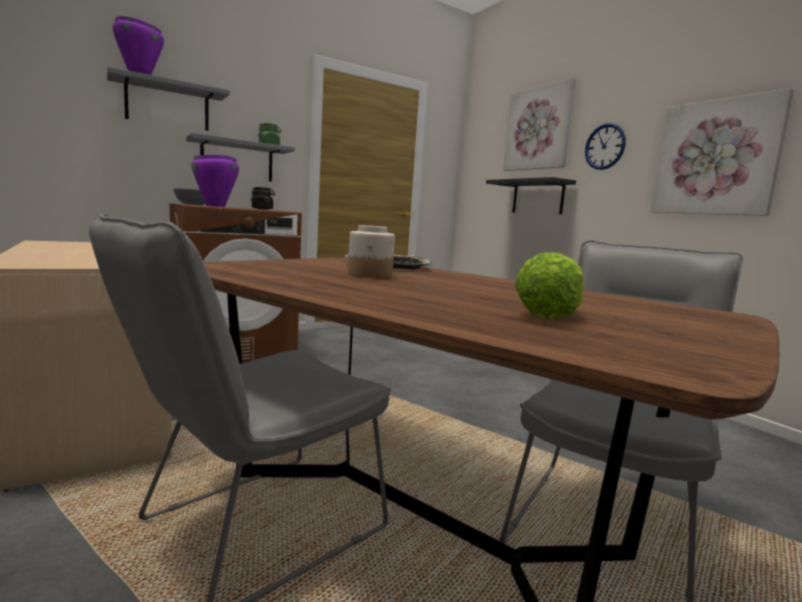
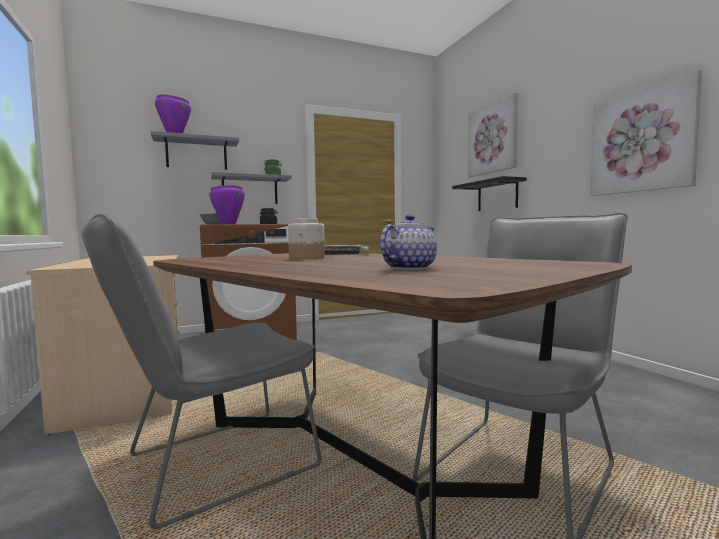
camera: 10 degrees right, 5 degrees down
lettuce [515,252,584,319] -> teapot [380,215,437,270]
wall clock [585,123,626,170] -> none

